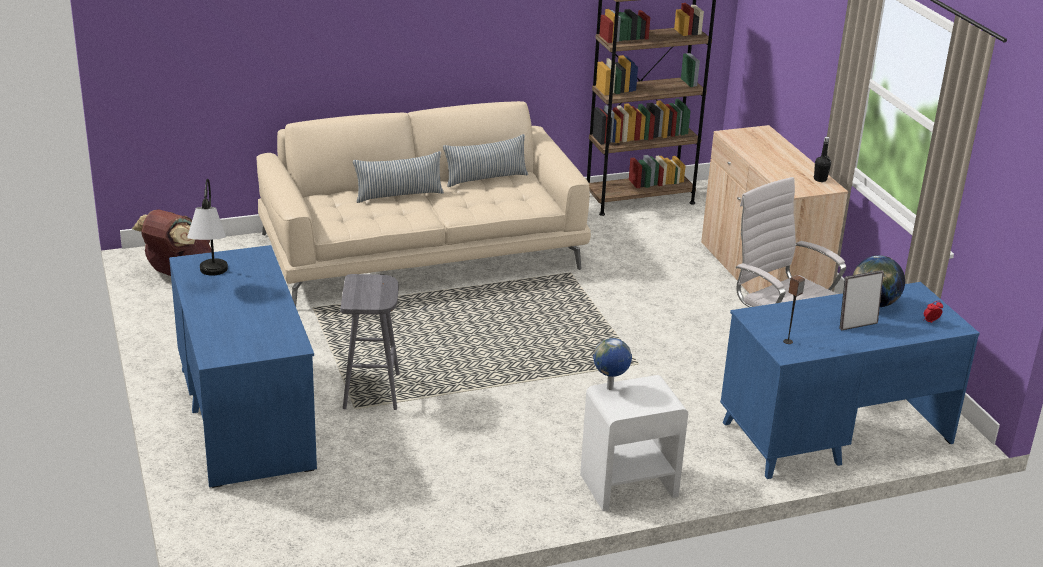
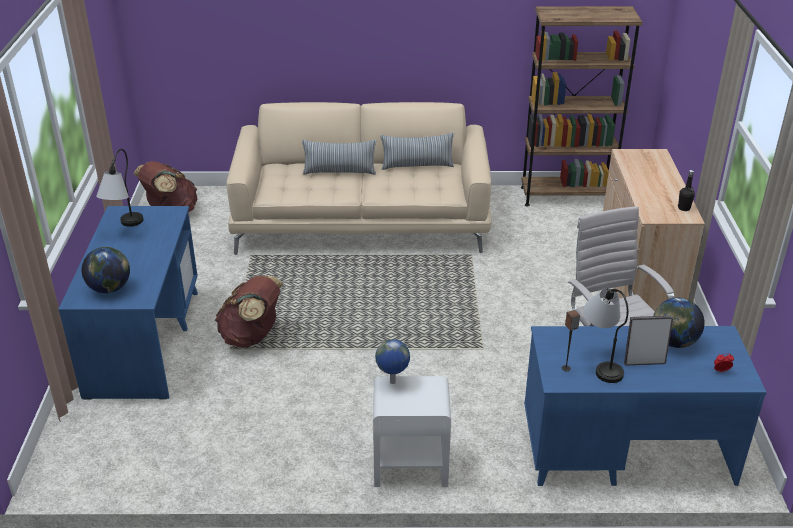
camera: 20 degrees right, 5 degrees up
grey stool [340,274,400,410] -> brown backpack [215,275,283,348]
none -> globe [82,247,130,293]
none -> table lamp [584,288,629,383]

